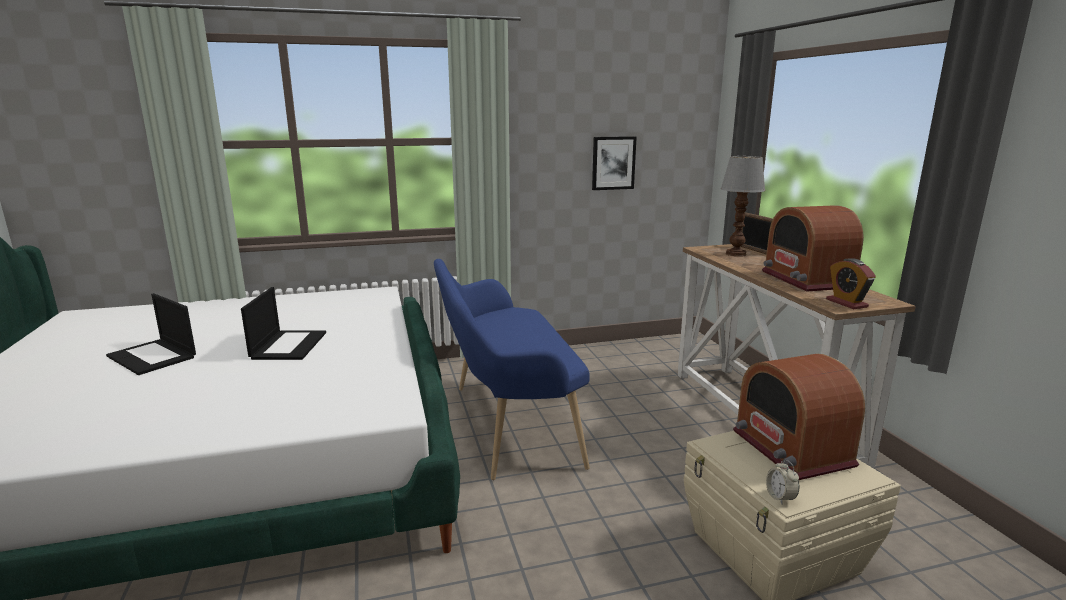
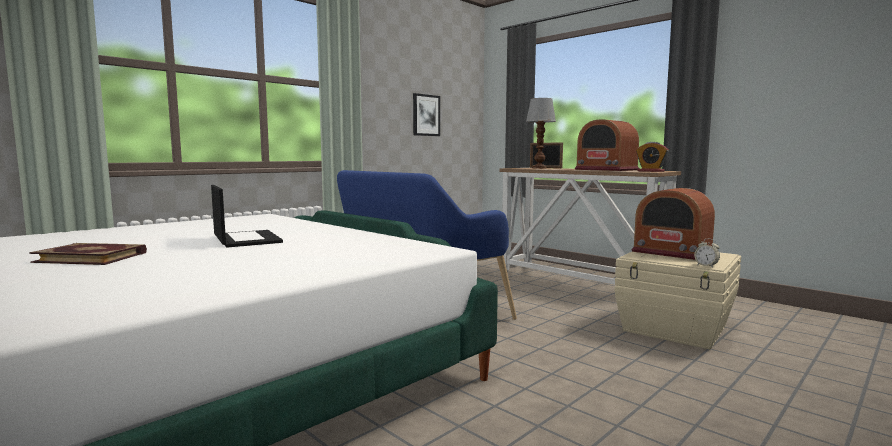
camera: 30 degrees left, 10 degrees down
laptop [106,293,196,375] -> book [29,243,147,265]

